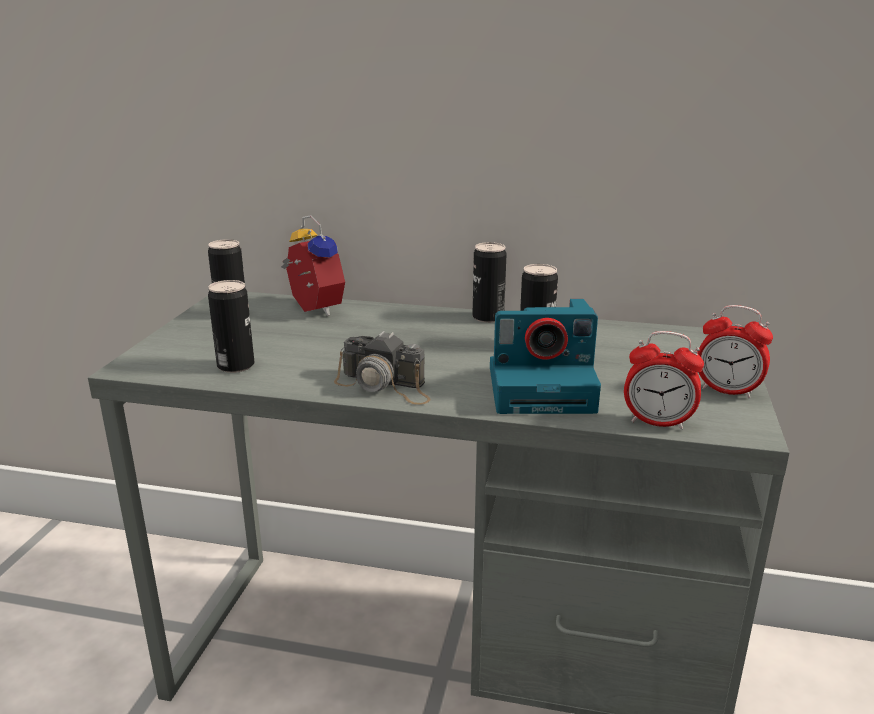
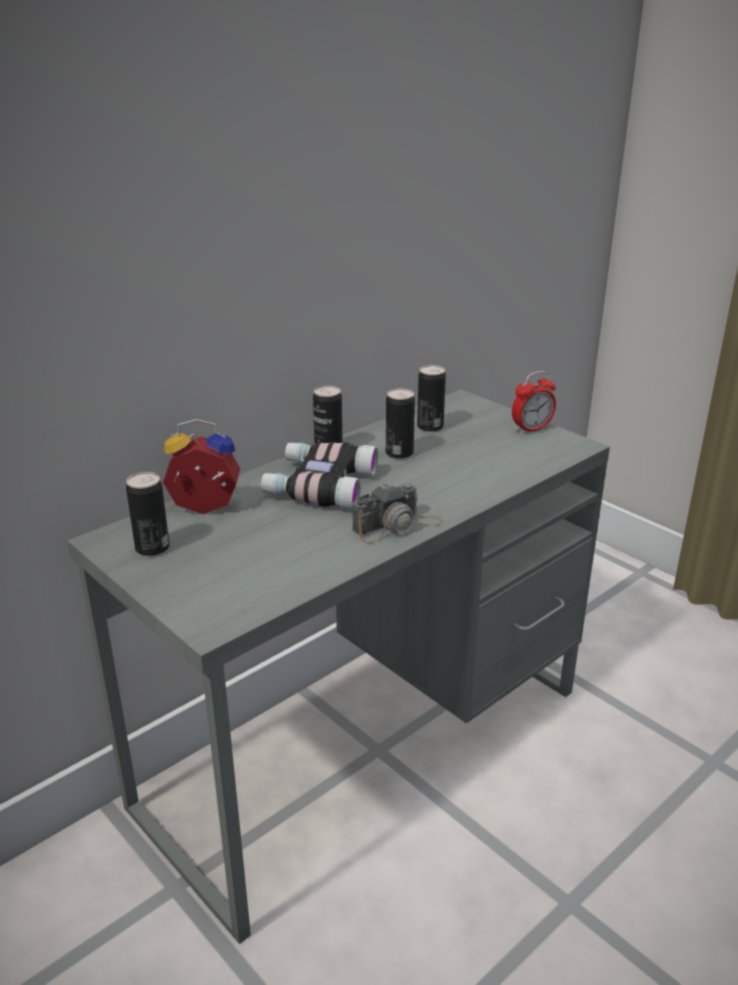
camera: 55 degrees left, 5 degrees up
can [208,280,254,373] -> can moved to [417,365,446,432]
camera [490,299,601,414] -> none
alarm clock [624,331,704,430] -> none
none -> binoculars [261,442,378,510]

